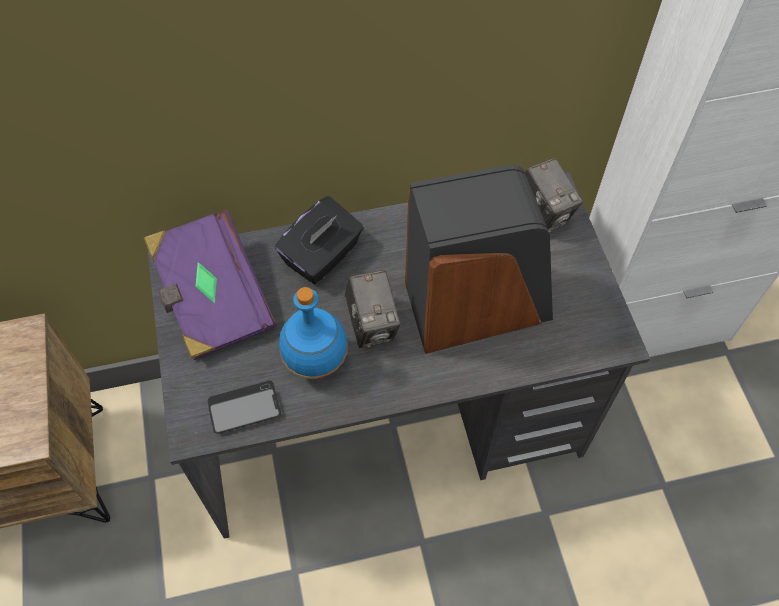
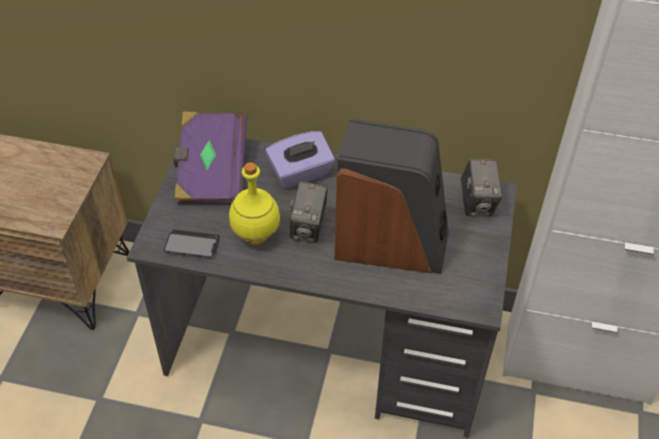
camera: 25 degrees right, 10 degrees down
black tissue box [275,196,363,284] -> purple tissue box [265,131,335,189]
blue bottle [279,287,348,379] -> yellow bottle [229,162,281,244]

